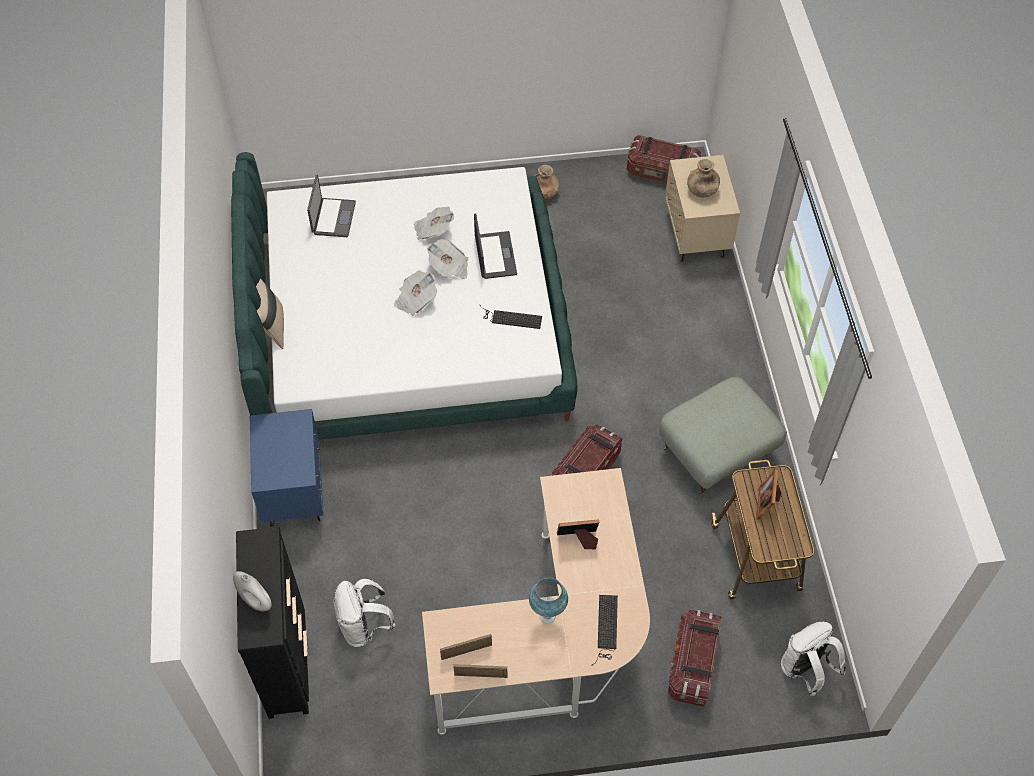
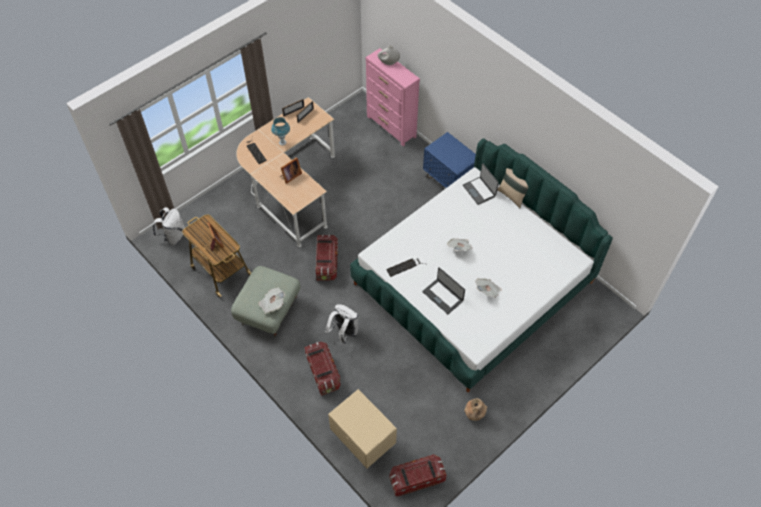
camera: 145 degrees right, 0 degrees up
black dresser [236,527,309,719] -> pink dresser [365,48,420,146]
laptop [307,175,356,237] -> laptop moved to [463,163,499,205]
white backpack [334,579,395,647] -> white backpack moved to [325,304,358,345]
newspaper [427,239,468,279] -> newspaper moved to [259,288,285,314]
storage box [668,609,722,707] -> storage box moved to [305,342,341,396]
brown vase [687,159,720,198] -> none

